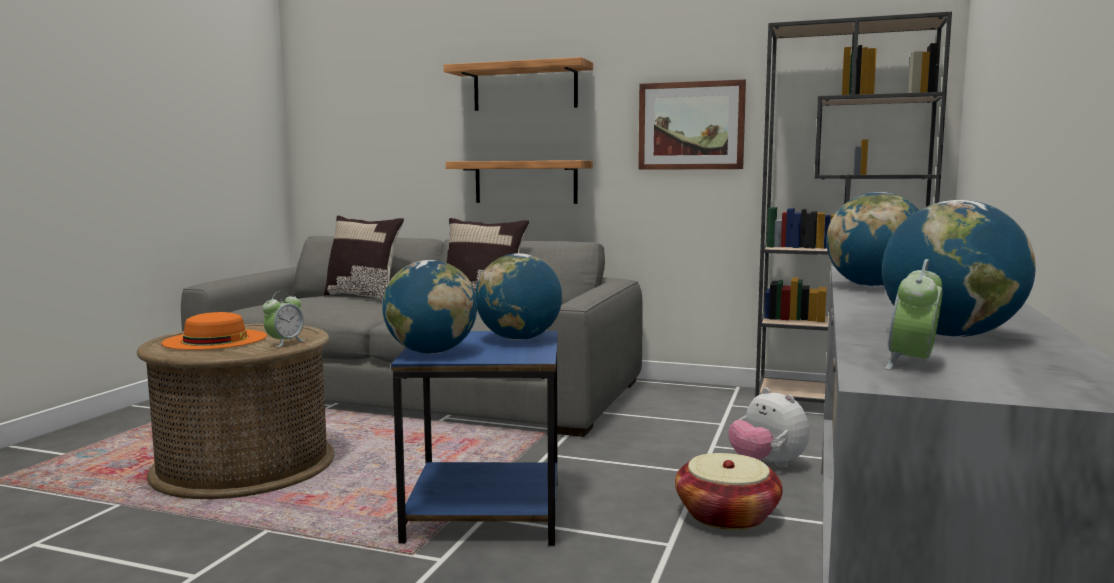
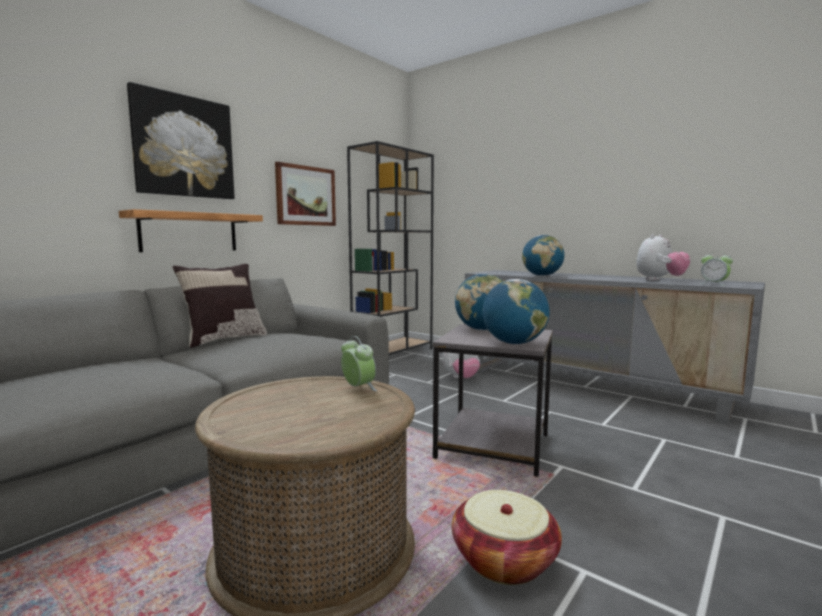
camera: 70 degrees left, 0 degrees up
orange hat [162,312,267,350] -> none
pillow [324,216,404,300] -> none
blue side table [391,331,558,546] -> grey side table [433,324,553,477]
shelf [444,57,593,111] -> picture [127,82,235,199]
basket [675,453,783,530] -> basket moved to [452,490,562,585]
globe [882,200,1036,337] -> plush toy [636,234,690,281]

